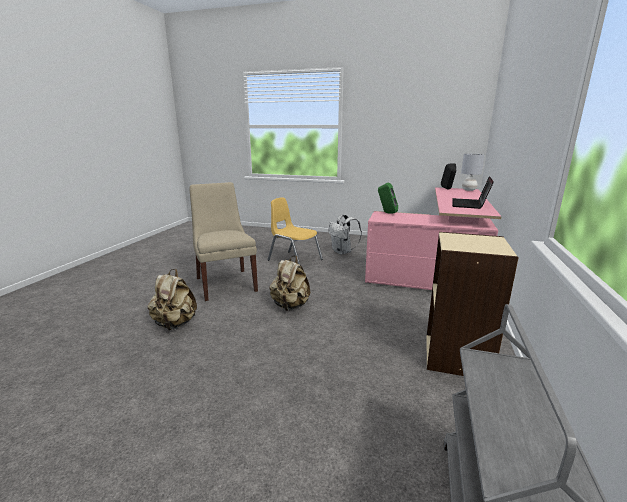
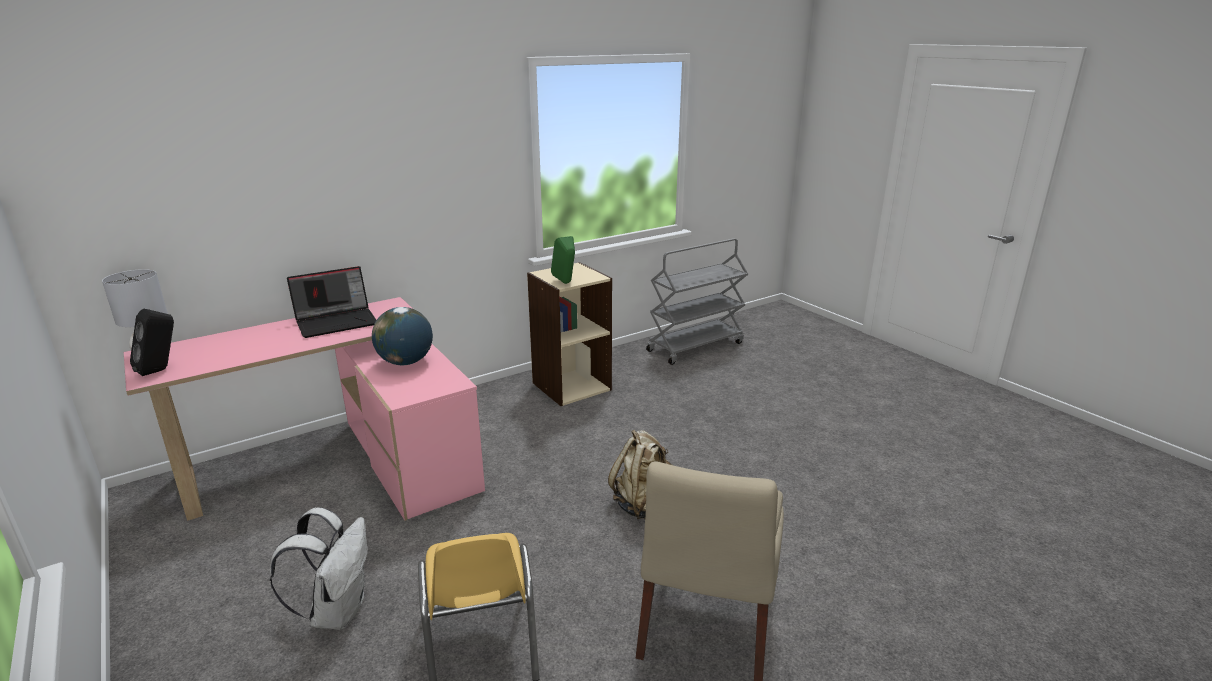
camera: 140 degrees left, 5 degrees up
beige backpack [147,269,197,330] -> none
green speaker [378,183,398,213] -> green speaker moved to [551,236,575,284]
none -> globe [372,307,433,365]

